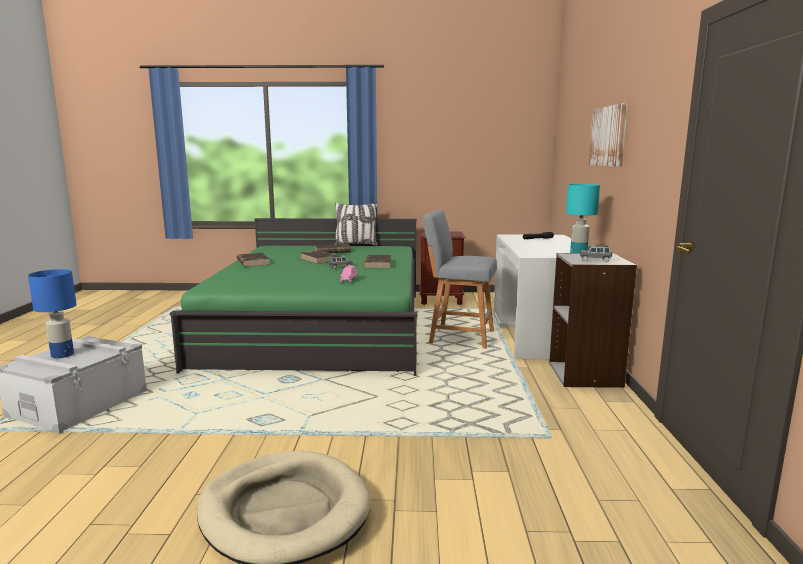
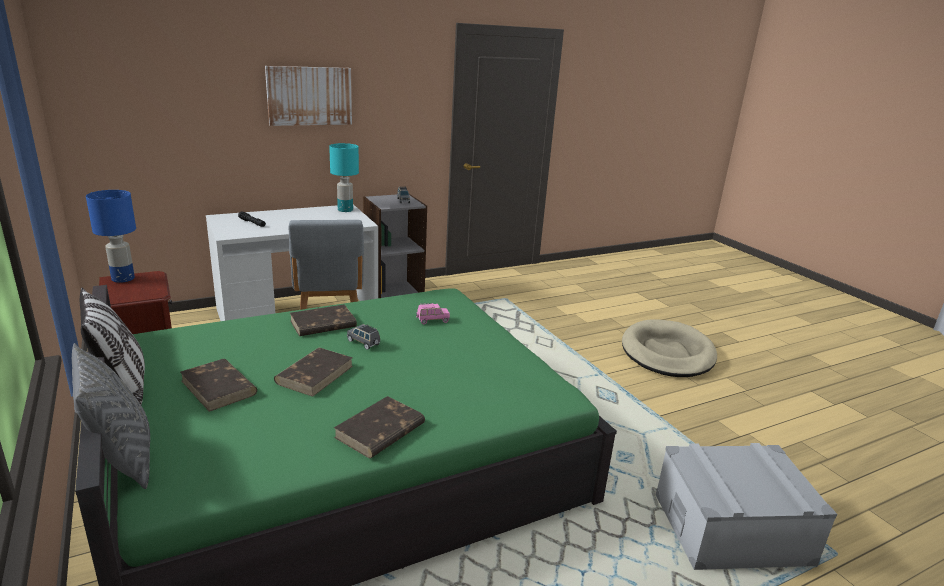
camera: 120 degrees left, 10 degrees up
blue table lamp [28,269,77,358] -> blue table lamp moved to [86,190,136,283]
none -> grey pillow [72,343,150,489]

